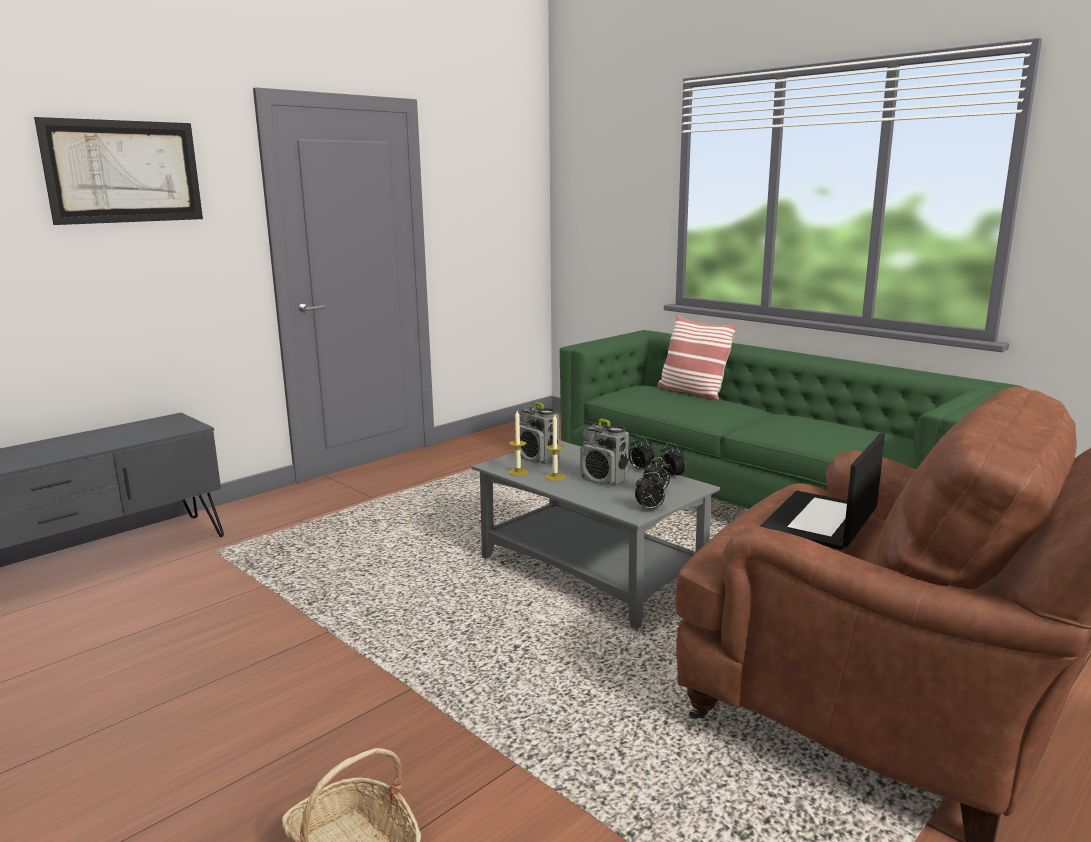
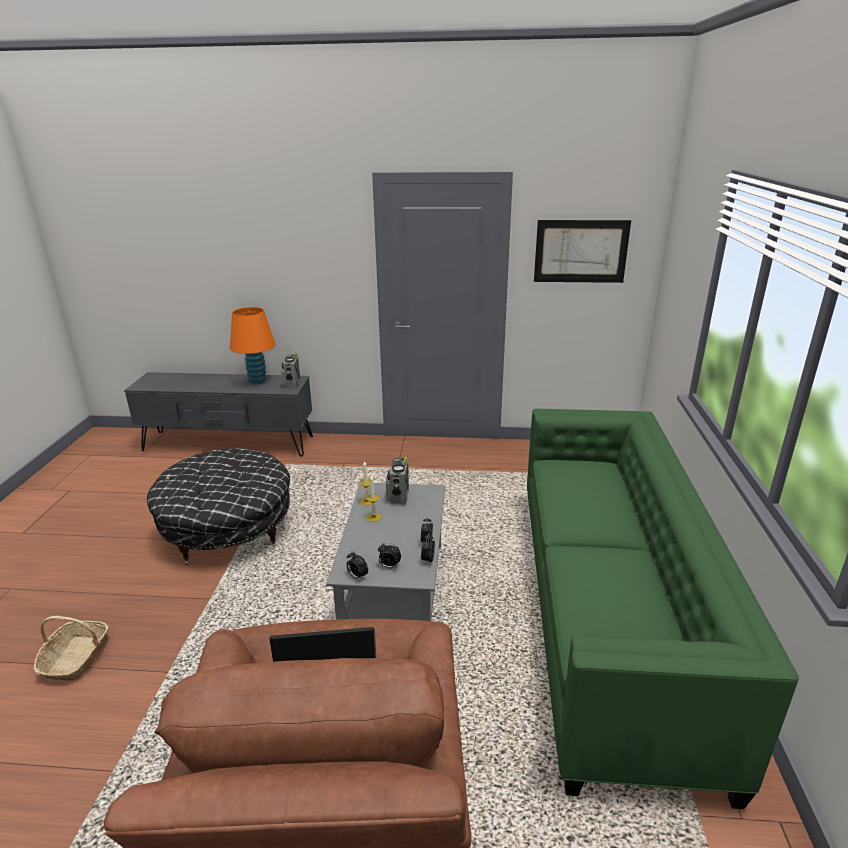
camera: 50 degrees right, 10 degrees up
picture [34,117,203,225] -> picture moved to [534,220,631,283]
radio [580,419,629,486] -> radio moved to [281,353,300,388]
pillow [657,315,738,400] -> none
none -> black ottoman [147,448,290,565]
none -> orange table lamp [230,307,276,384]

